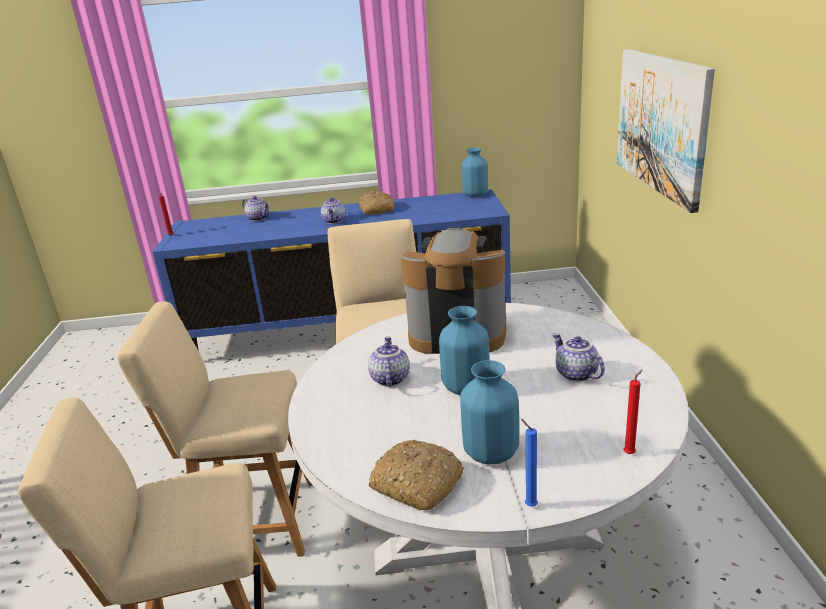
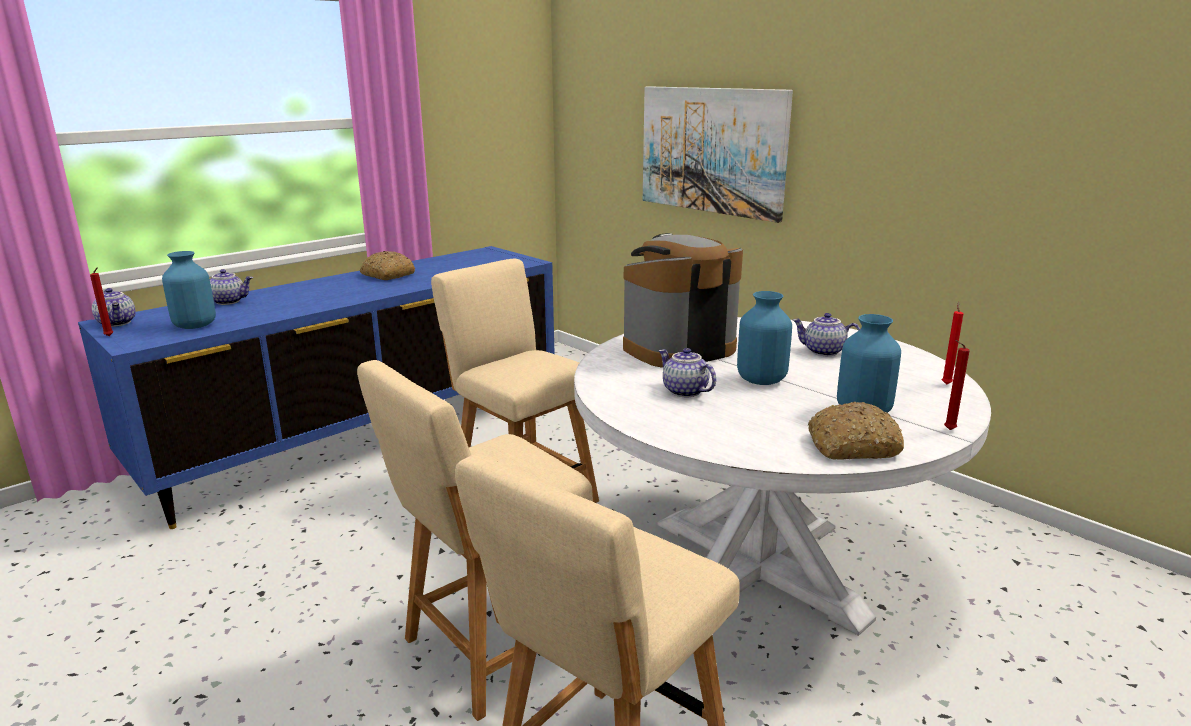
camera: 40 degrees left, 5 degrees down
teapot [321,198,346,224] -> teapot moved to [92,288,136,327]
blue vase [461,148,488,197] -> blue vase moved to [162,251,216,329]
blue candle [521,419,538,507] -> red candle [944,340,970,430]

